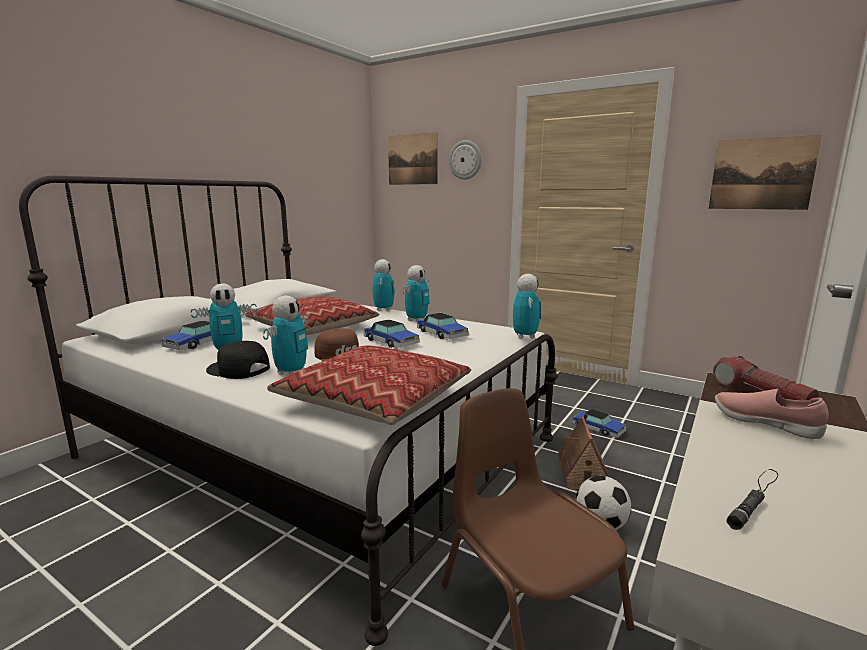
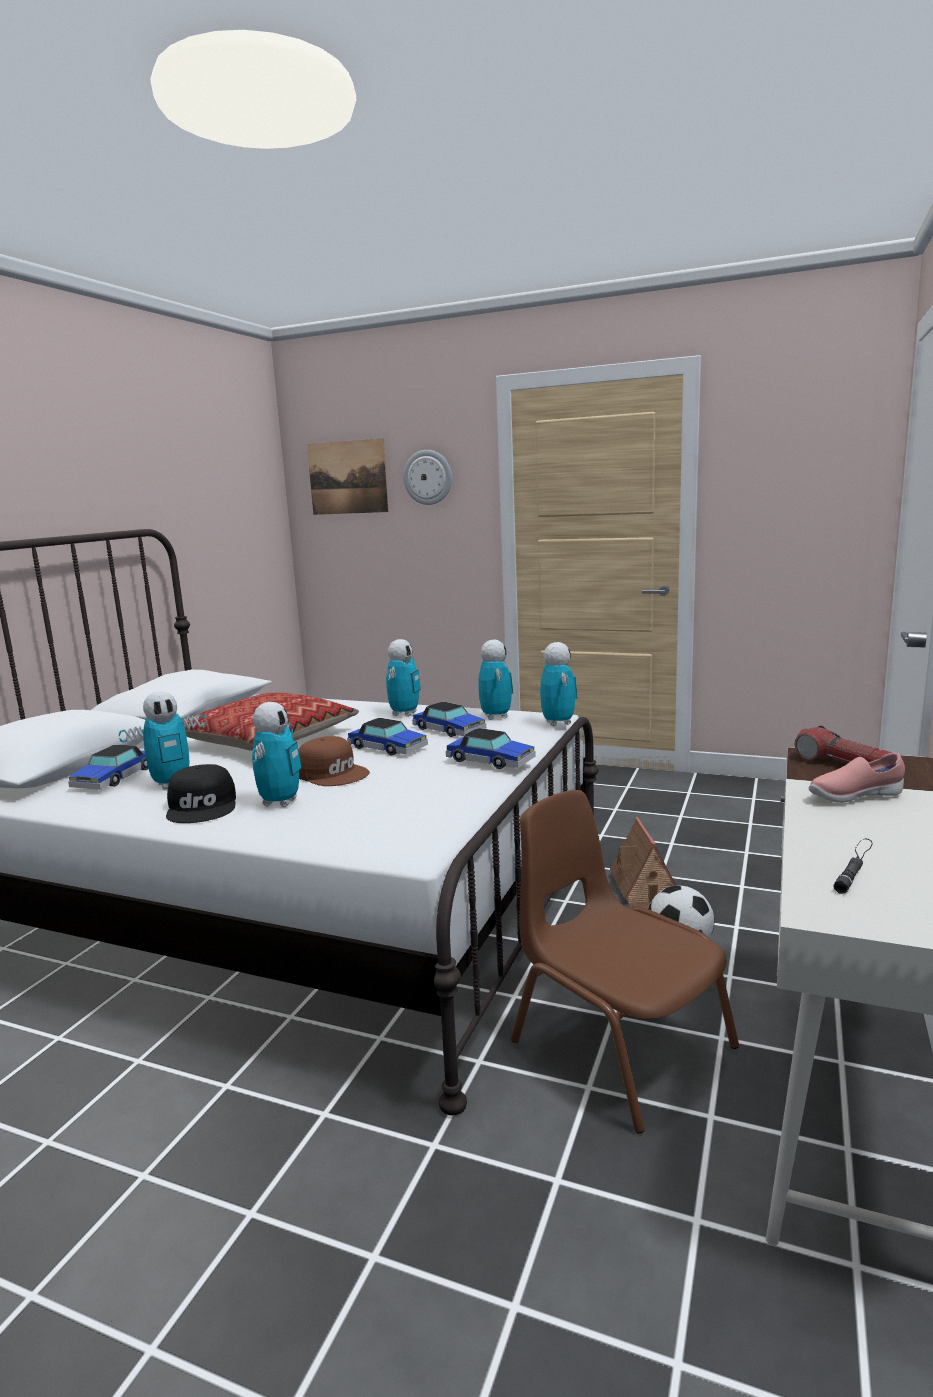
camera: 10 degrees left, 0 degrees up
black cap [206,341,270,379] -> black cap turned 120 degrees counterclockwise [166,764,236,823]
pillow [267,346,471,425] -> none
toy robot [373,259,395,311] -> toy robot moved to [478,640,513,720]
toy car [572,409,627,438] -> toy car moved to [446,728,536,769]
picture [709,135,822,210] -> none
pink shoe [715,389,829,439] -> pink shoe turned 45 degrees counterclockwise [809,753,905,803]

